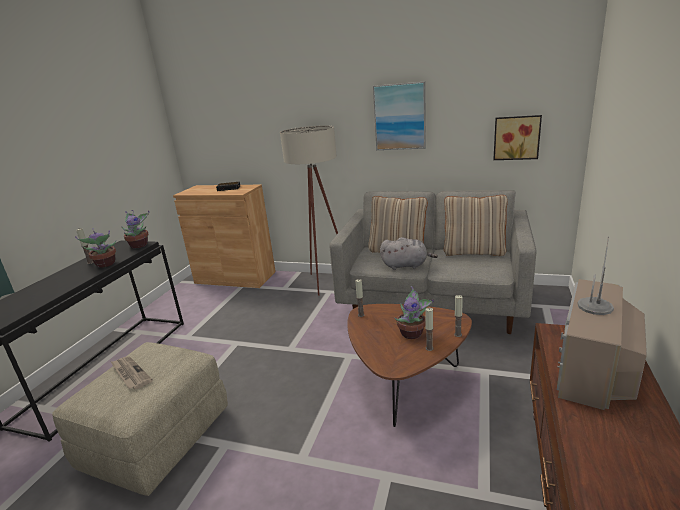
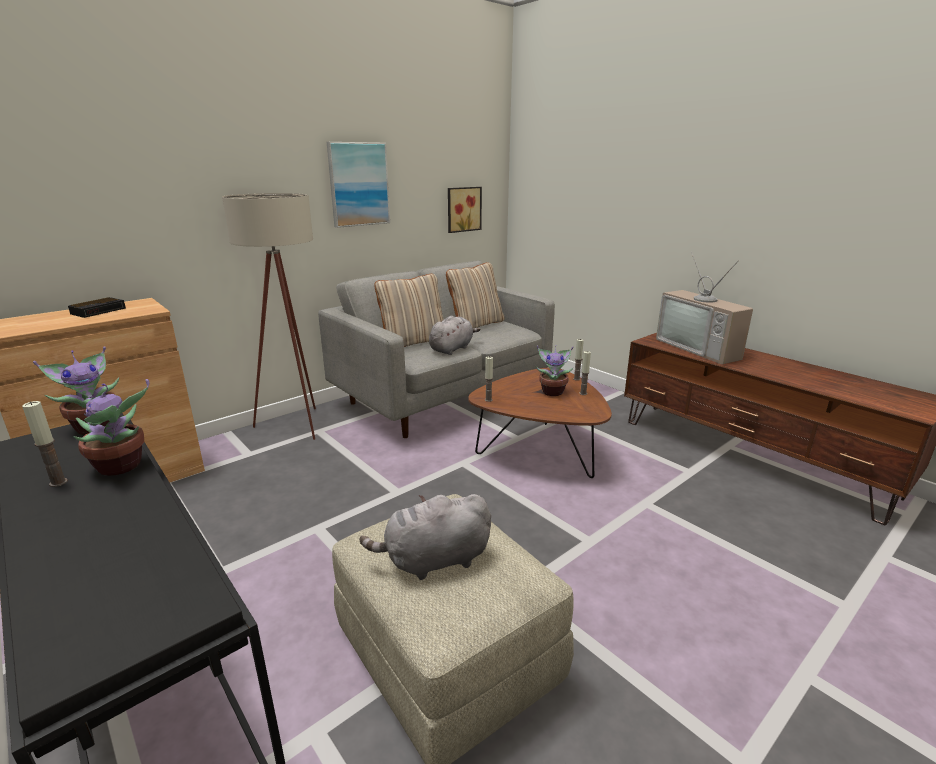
camera: 60 degrees left, 0 degrees up
newspaper [110,356,153,390] -> grey plush toy [360,494,491,580]

